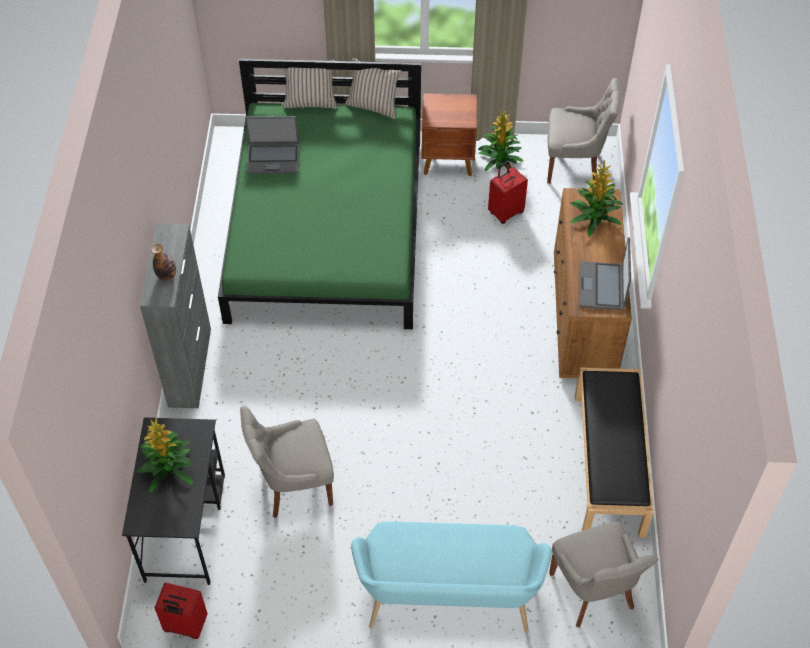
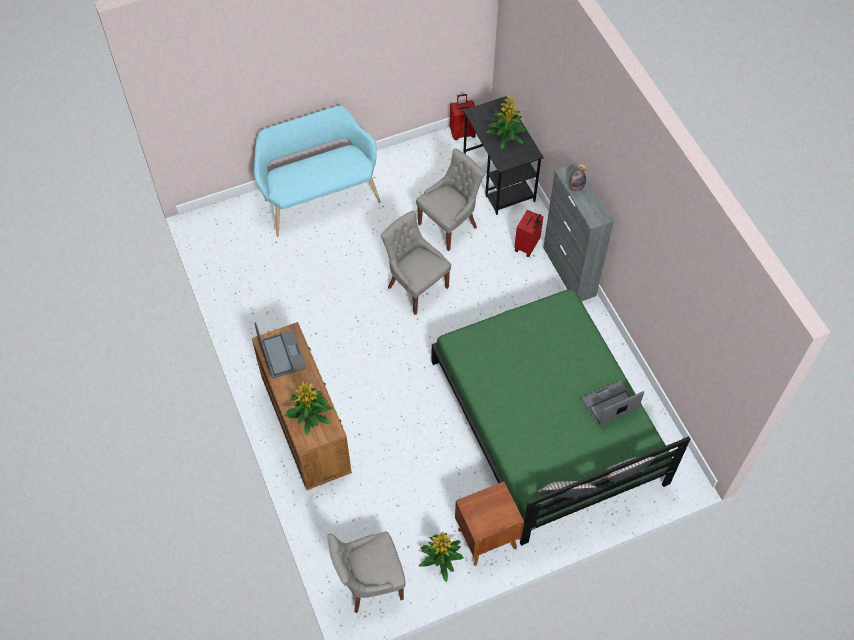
camera: 155 degrees right, 5 degrees up
red suitcase [488,161,528,224] -> red suitcase moved to [514,210,543,257]
grey chair [549,522,659,628] -> grey chair moved to [380,210,451,315]
black bench [575,367,654,538] -> none

